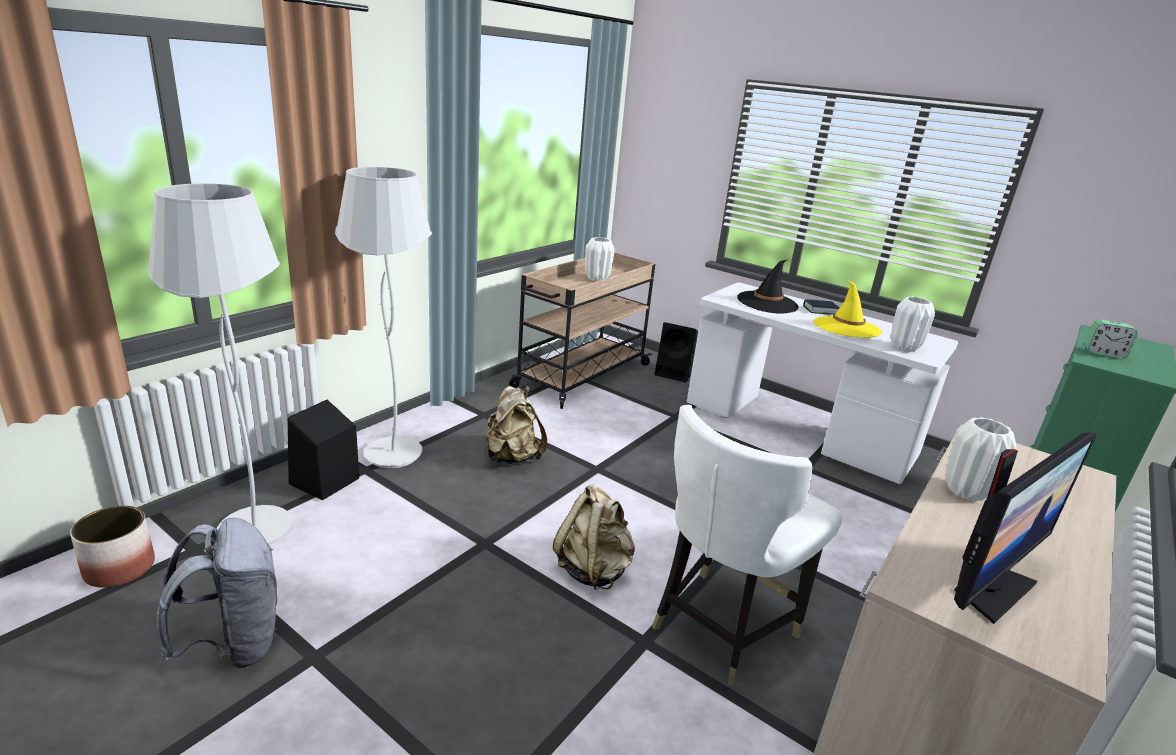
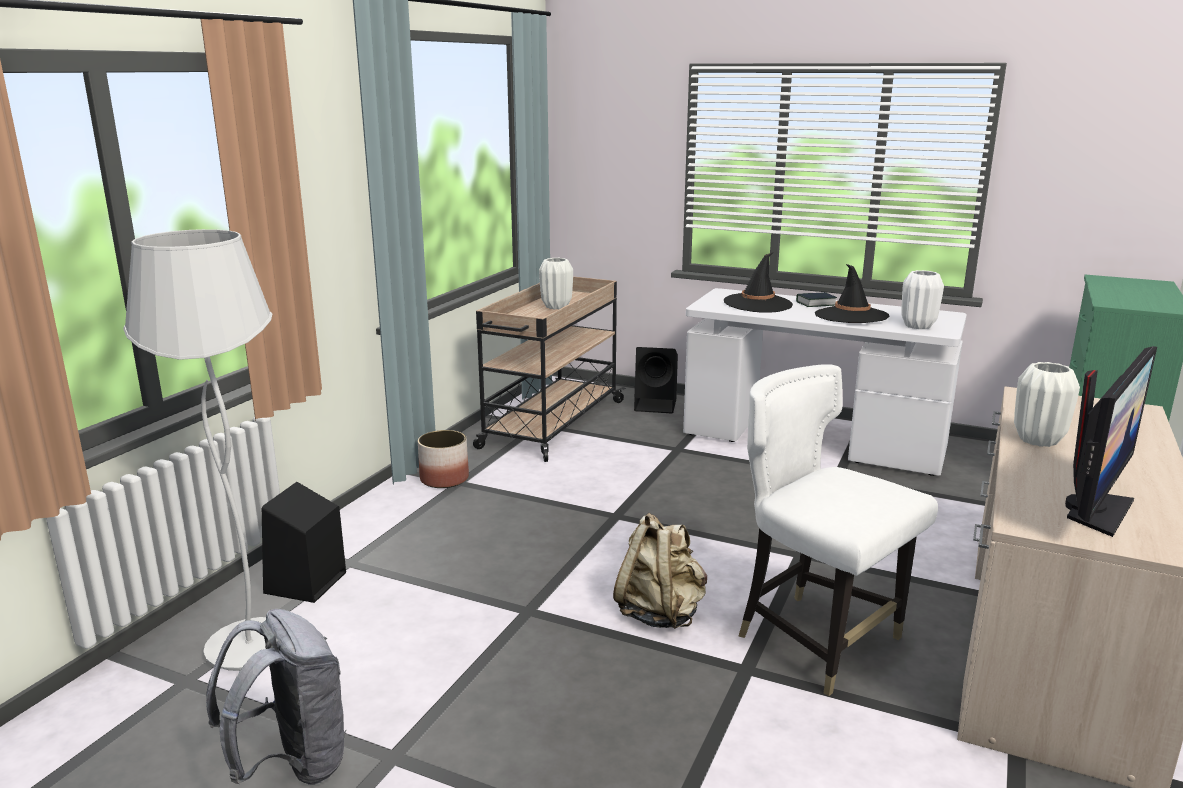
camera: 10 degrees left, 5 degrees down
planter [70,506,155,587] -> planter moved to [418,430,469,488]
white floor lamp [335,167,432,468] -> none
beige backpack [484,386,547,464] -> none
white chair [652,405,842,686] -> white chair turned 105 degrees clockwise [739,364,938,696]
yellow hat [813,281,882,337] -> black hat [815,264,889,323]
alarm clock [1084,320,1138,359] -> none

